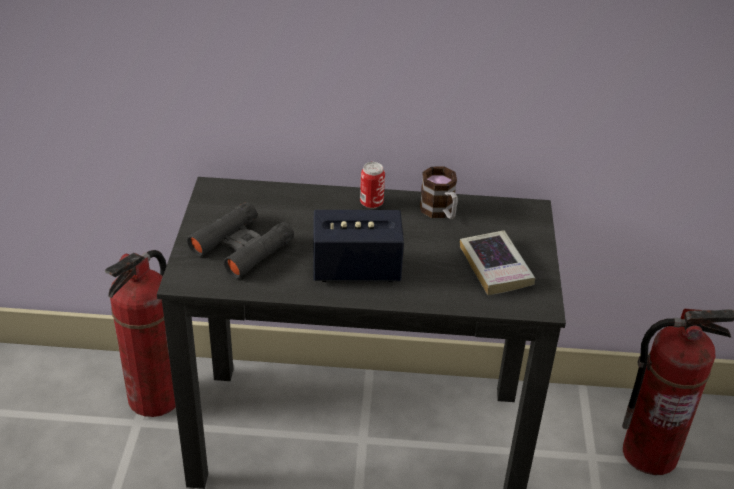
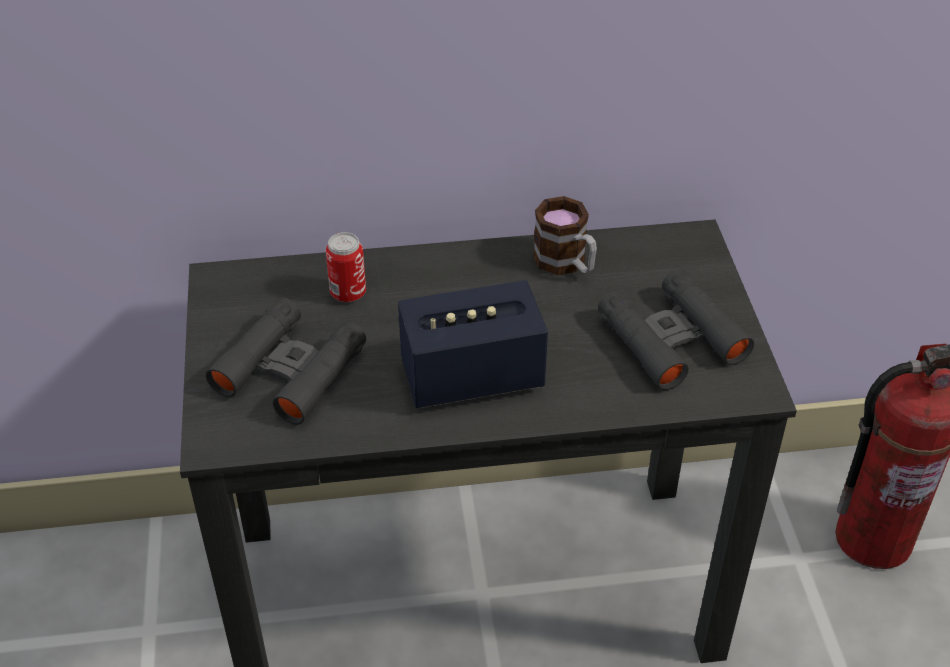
camera: 10 degrees left, 5 degrees up
fire extinguisher [105,250,176,417] -> none
can [360,162,385,209] -> can moved to [326,232,366,302]
book [460,230,535,295] -> black binoculars [598,269,754,390]

